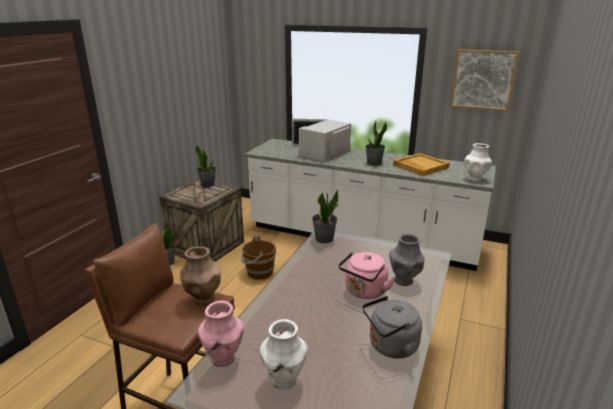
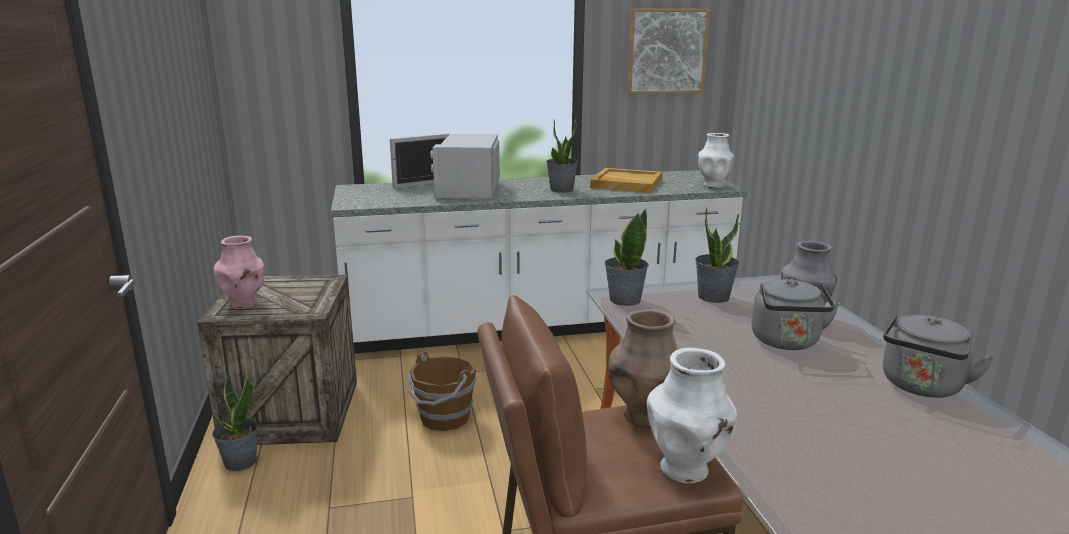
camera: 35 degrees left, 5 degrees down
potted plant [195,146,216,187] -> potted plant moved to [695,208,739,303]
pink vase [198,301,244,367] -> pink vase moved to [214,236,264,309]
white vase [259,319,308,390] -> white vase moved to [647,348,737,483]
pink kettle [339,252,395,299] -> grey kettle [752,279,840,350]

